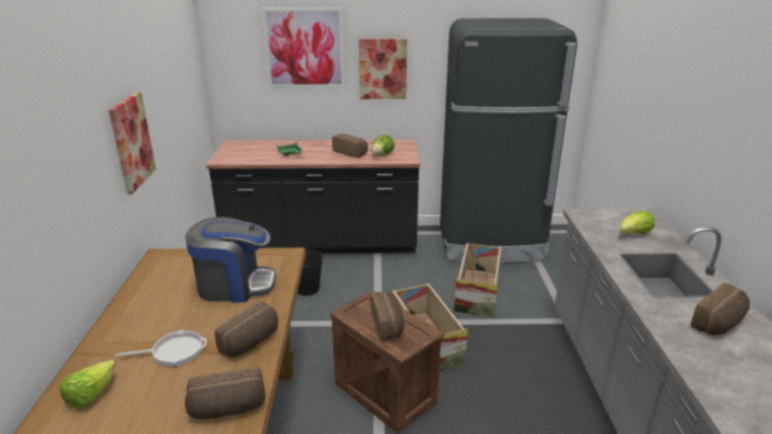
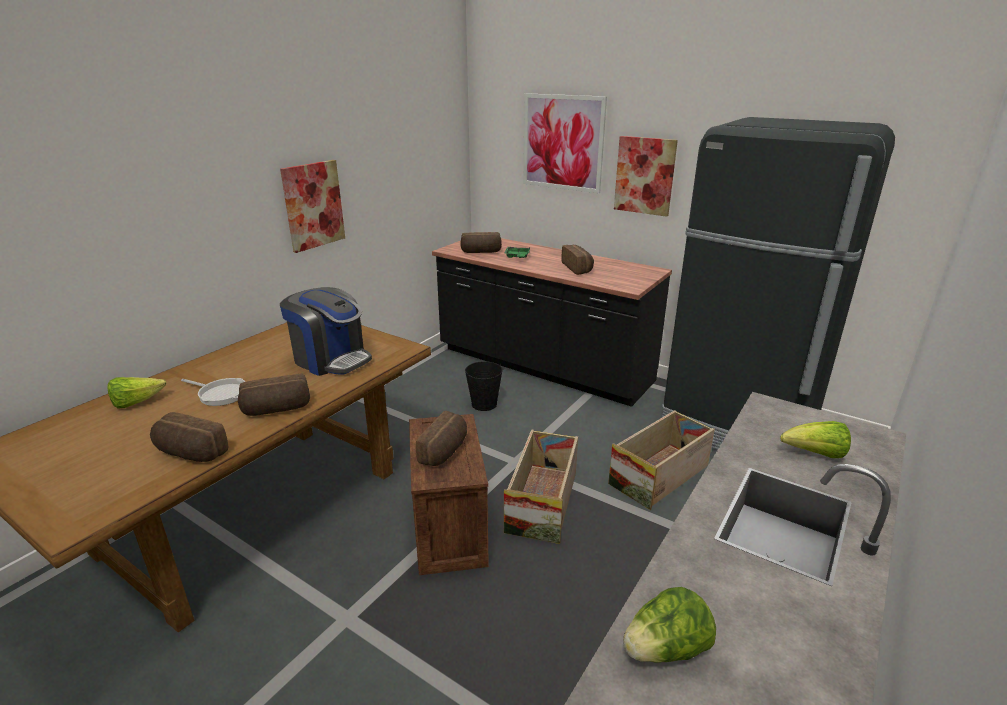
camera: 35 degrees right, 0 degrees up
lettuce [371,135,395,156] -> lettuce moved to [623,587,716,662]
bread [691,283,750,335] -> bread moved to [460,232,502,253]

